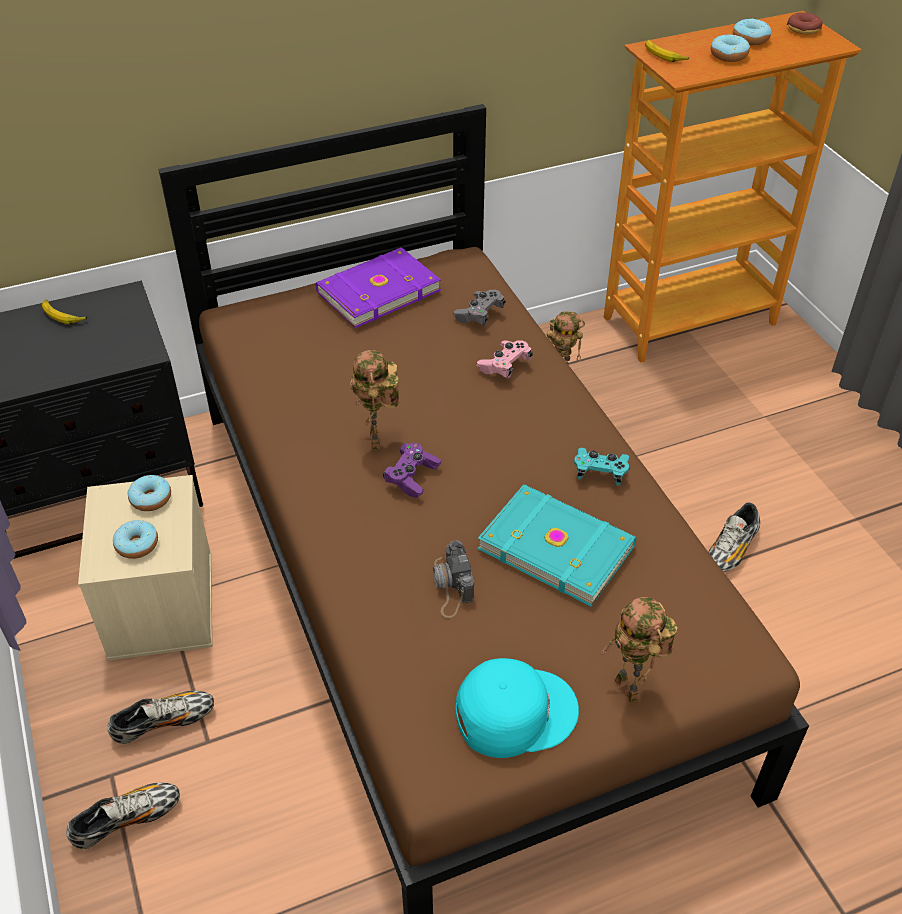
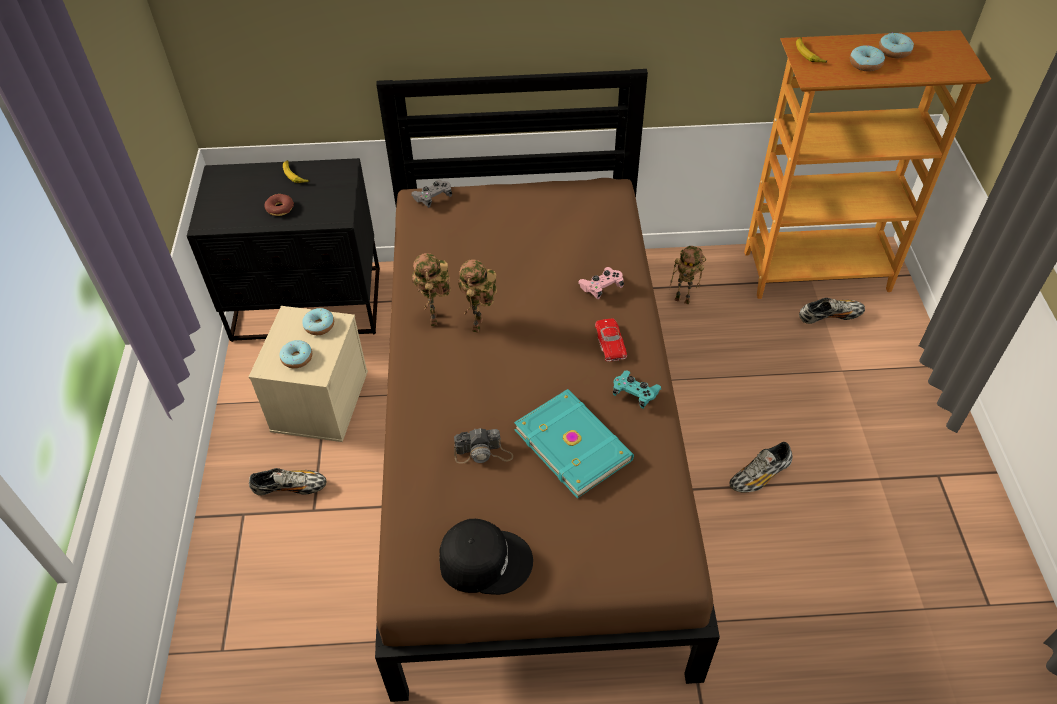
camera: 20 degrees right, 5 degrees up
shoe [66,783,180,849] -> shoe moved to [799,298,865,324]
purple book [316,247,441,328] -> none
purple game controller [383,443,441,498] -> none
camera [433,540,474,618] -> camera turned 105 degrees counterclockwise [454,428,513,464]
grey game controller [453,289,506,326] -> grey game controller moved to [411,180,452,208]
turquoise cap [455,658,579,758] -> black cap [439,519,533,595]
toy robot [601,597,678,703] -> toy robot moved to [412,253,451,326]
donut [787,12,823,34] -> donut moved to [264,194,294,216]
none -> red toy car [595,319,627,361]

